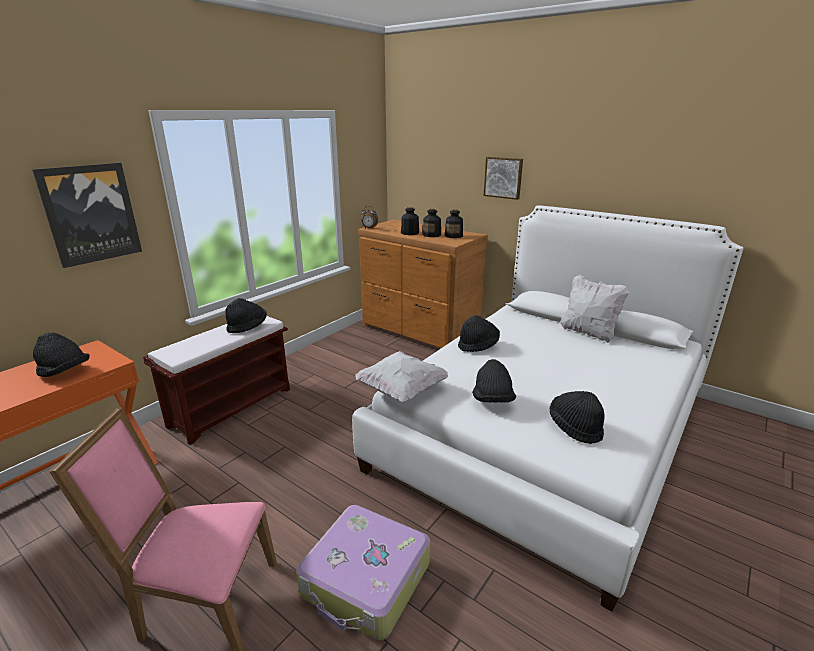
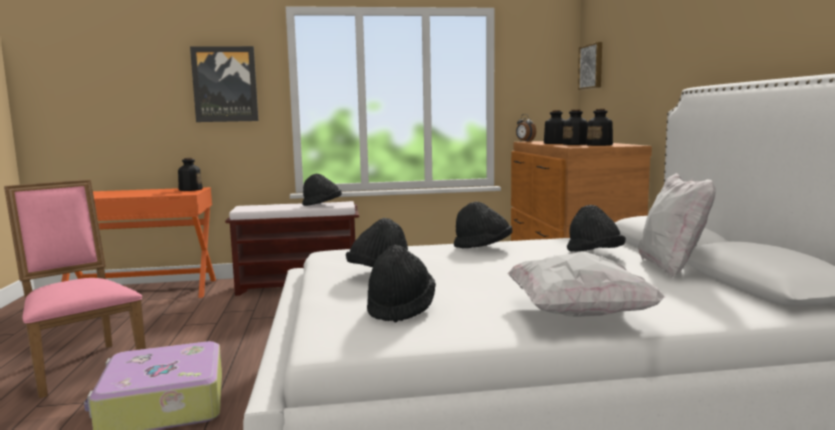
camera: 45 degrees right, 15 degrees down
black hat [33,332,90,377] -> black hat moved to [567,205,626,252]
white pillow [355,351,448,402] -> white pillow moved to [507,252,666,317]
picture [484,157,523,200] -> picture moved to [578,42,602,90]
none -> bottle [178,158,203,191]

